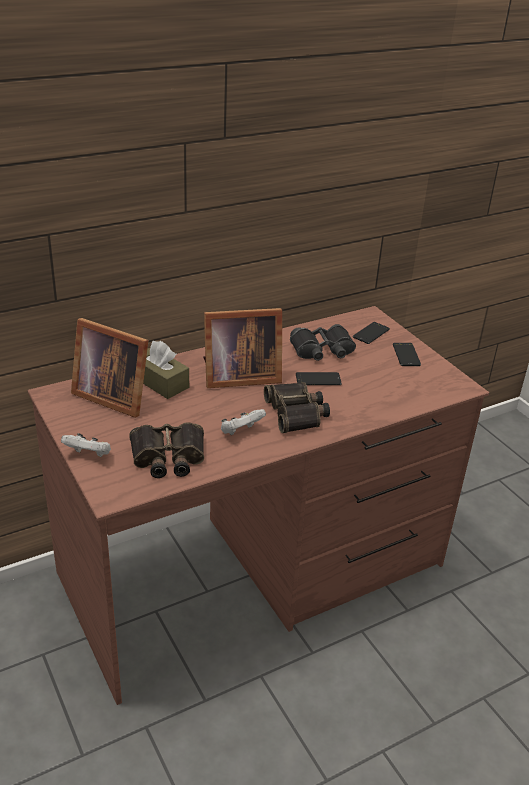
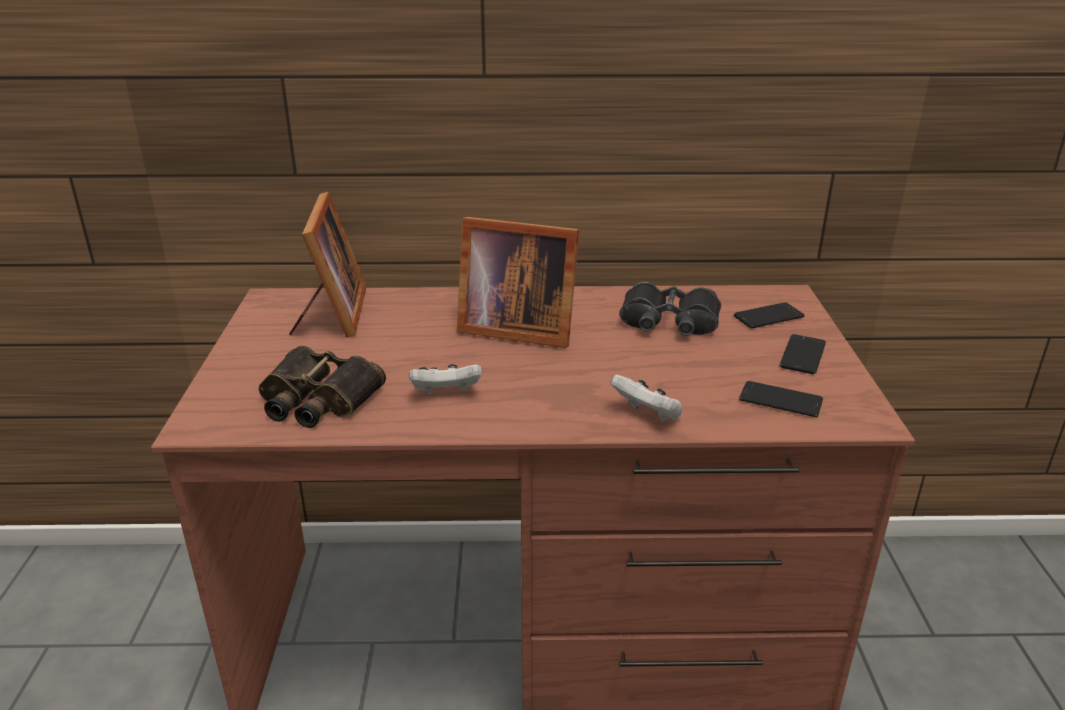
camera: 30 degrees right, 5 degrees down
white game controller [61,433,111,457] -> white game controller moved to [610,374,682,422]
picture frame [71,318,149,418] -> picture frame turned 150 degrees counterclockwise [289,192,367,337]
brown tissue box [143,341,189,399] -> none
binoculars [264,382,330,433] -> none
phone [296,372,342,385] -> phone moved to [739,381,823,417]

